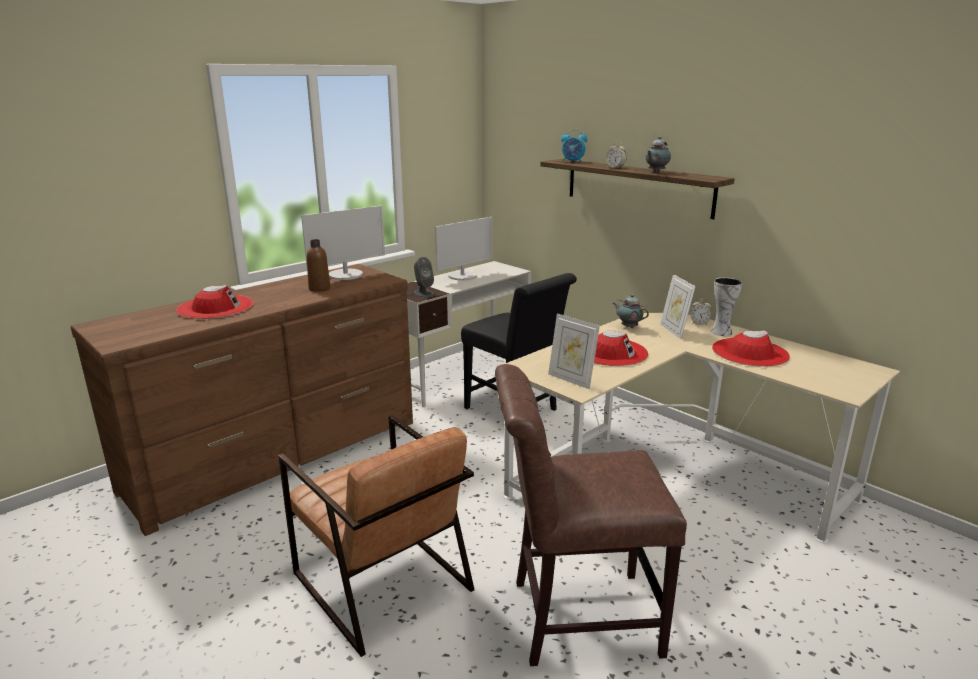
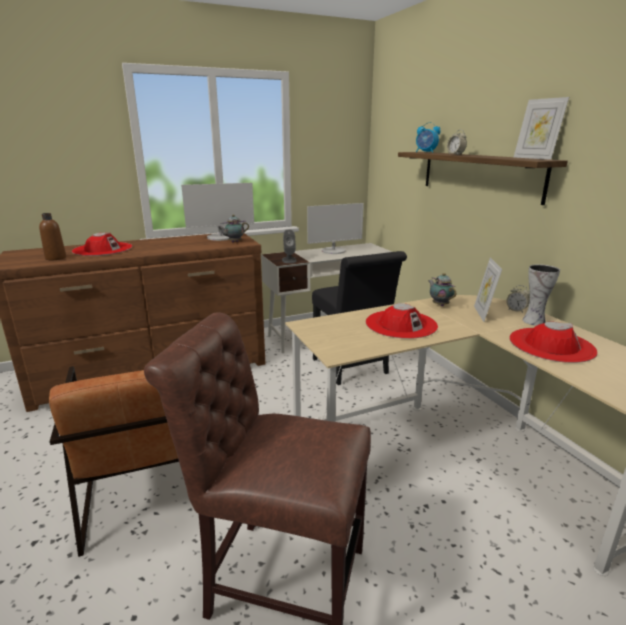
camera: 20 degrees right, 0 degrees up
brown bottle [306,239,330,292] -> brown bottle moved to [39,213,66,260]
picture frame [548,313,600,389] -> picture frame moved to [514,97,569,160]
teapot [646,136,671,173] -> teapot moved to [218,215,249,242]

